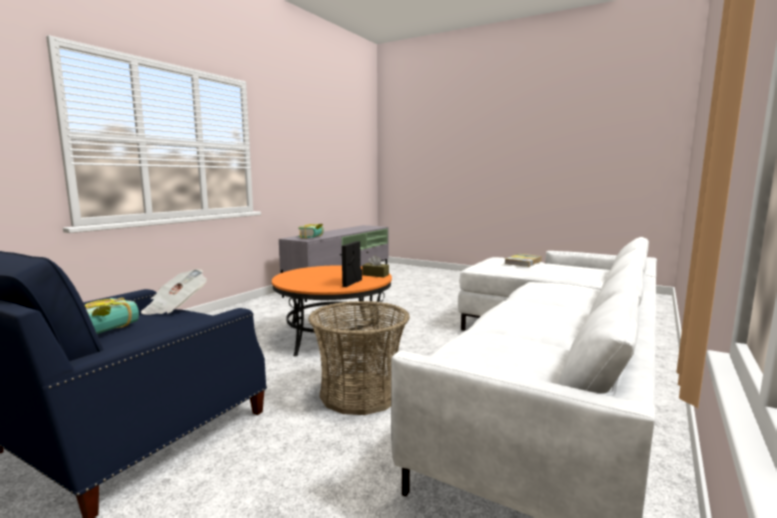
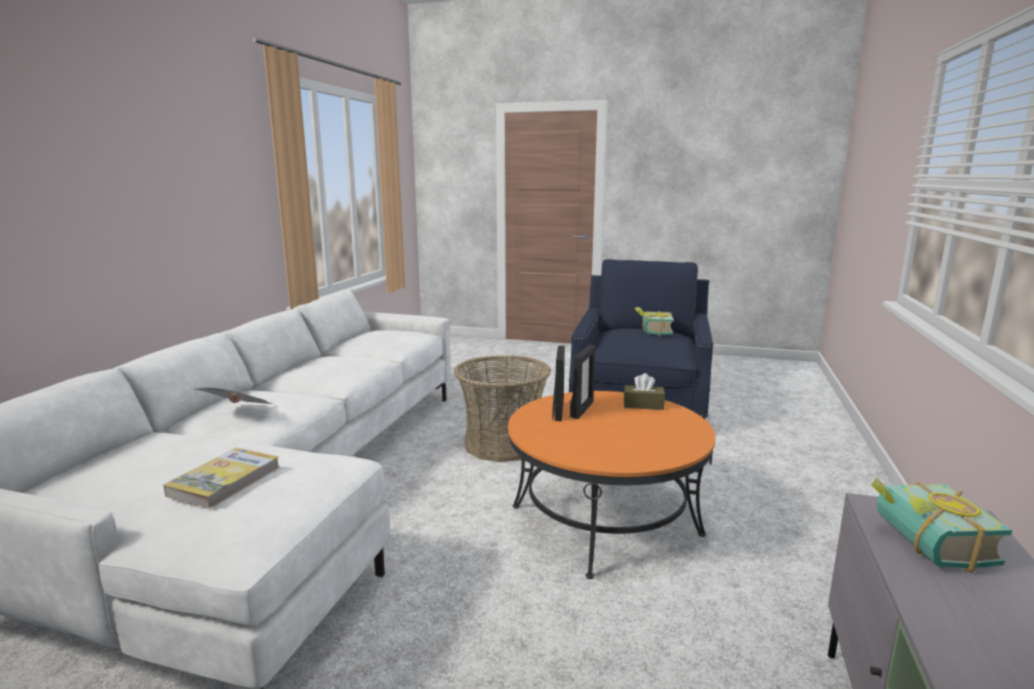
camera: 165 degrees right, 5 degrees up
newspaper [141,269,207,315] -> newspaper moved to [193,388,272,404]
brown tissue box [362,255,389,277] -> brown tissue box moved to [624,373,665,410]
none -> picture frame [570,345,595,419]

